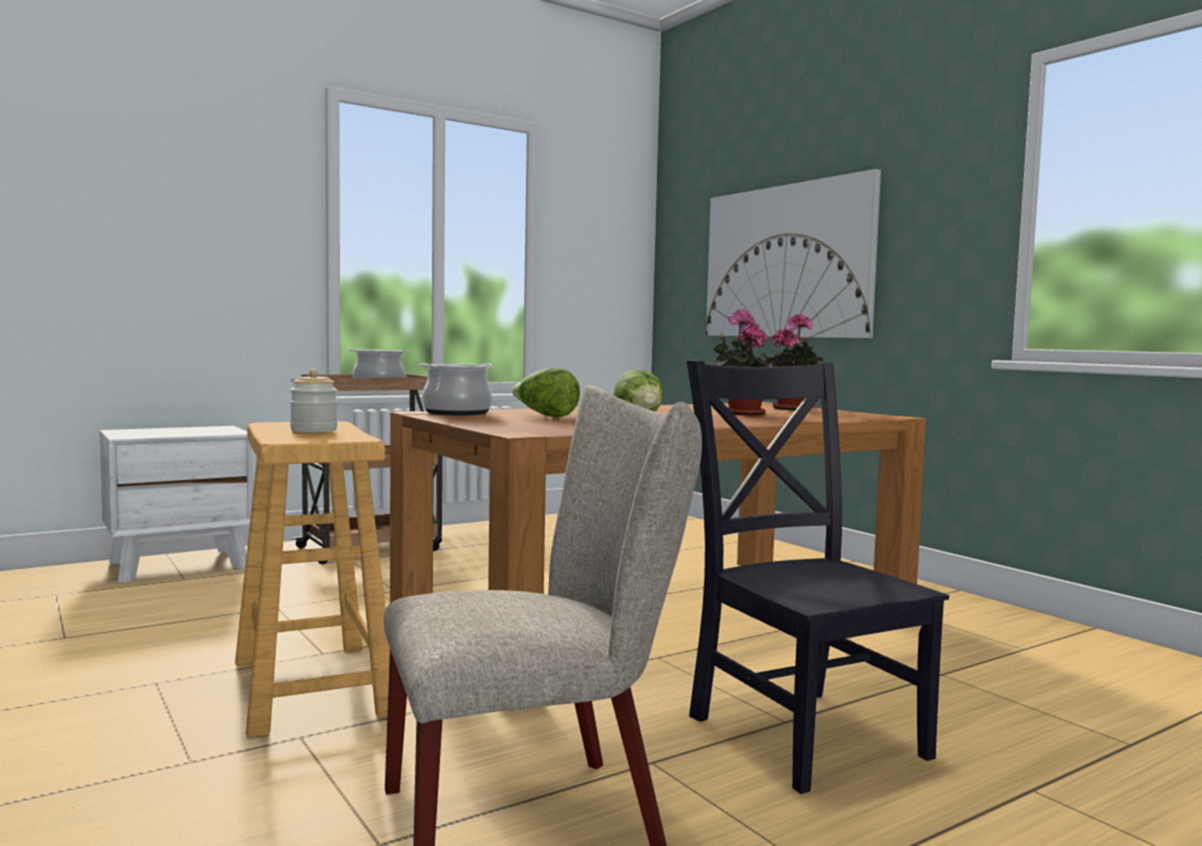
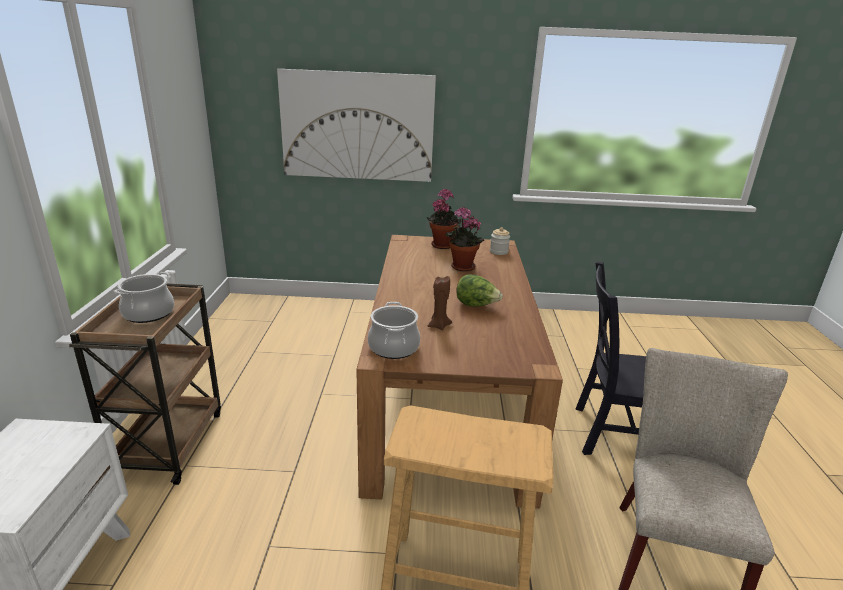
camera: 55 degrees left, 20 degrees up
jar [290,369,338,433] -> jar moved to [490,227,510,255]
lettuce [512,367,580,417] -> brown candle [428,276,452,330]

